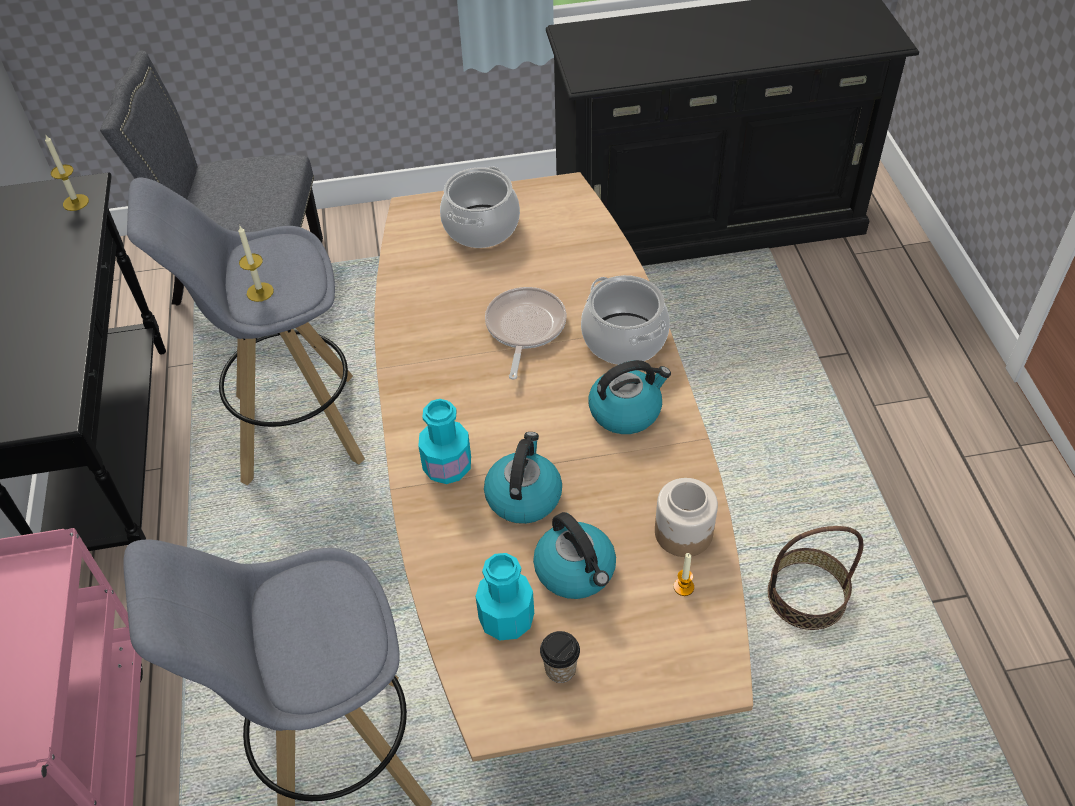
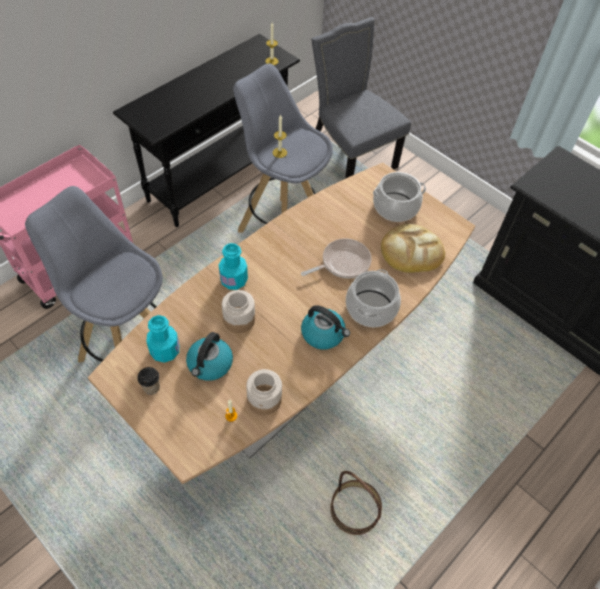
camera: 50 degrees right, 5 degrees up
kettle [484,432,562,524] -> jar [222,290,255,333]
none -> bread [381,224,445,273]

